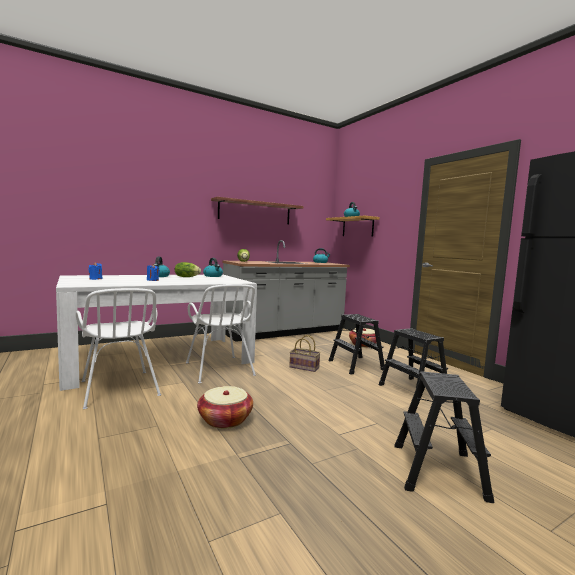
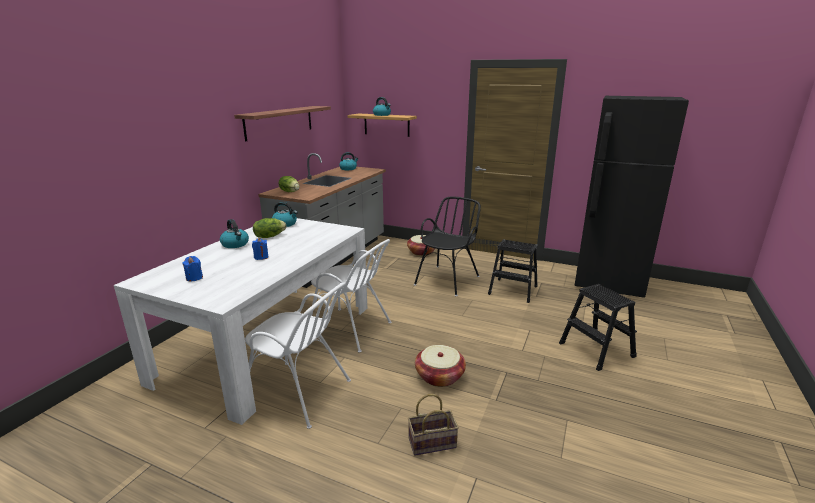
camera: 35 degrees left, 15 degrees up
basket [289,335,321,372] -> basket moved to [408,394,459,456]
black step ladder [328,314,385,374] -> black chair [414,197,481,296]

